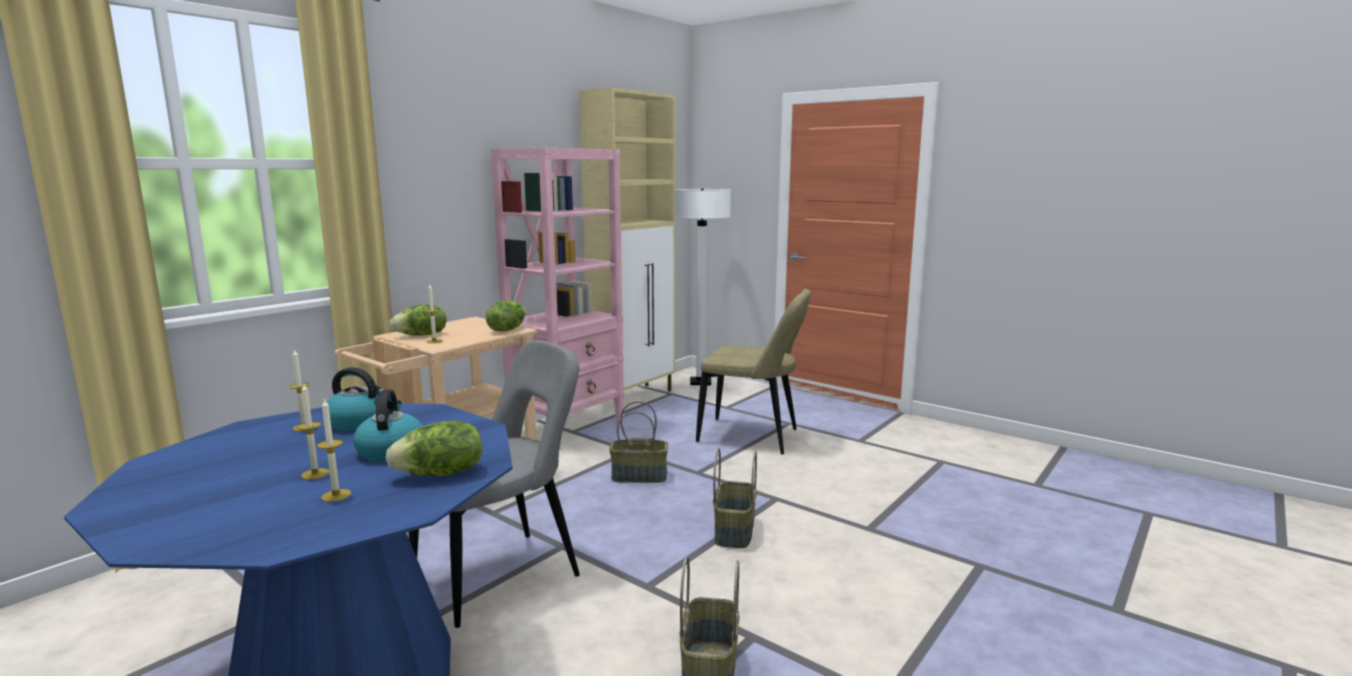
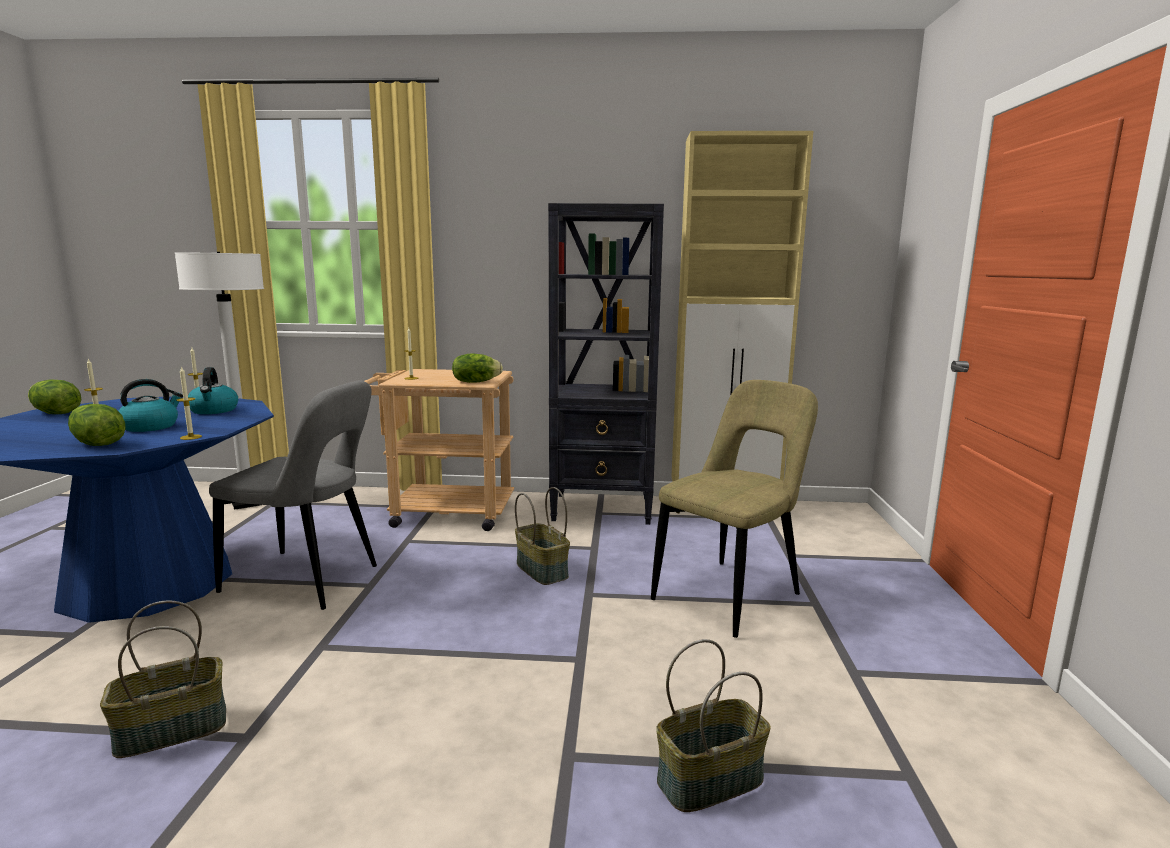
camera: 55 degrees right, 0 degrees up
candle [317,398,351,502] -> candle moved to [176,366,202,440]
lettuce [390,304,446,336] -> lettuce moved to [28,380,81,414]
pink bookcase [491,148,625,449] -> black bookcase [548,203,664,525]
white floor lamp [675,188,731,385] -> white floor lamp moved to [175,252,264,510]
beige chair [696,289,811,455] -> beige chair turned 120 degrees counterclockwise [651,380,818,638]
basket [713,448,757,548] -> basket moved to [656,639,771,812]

